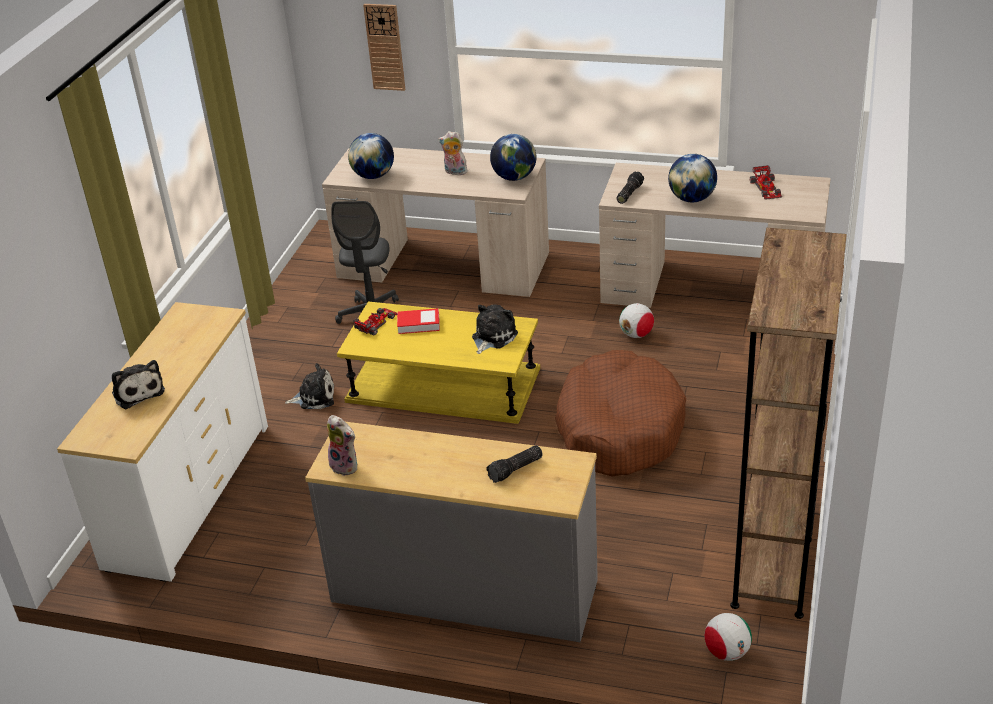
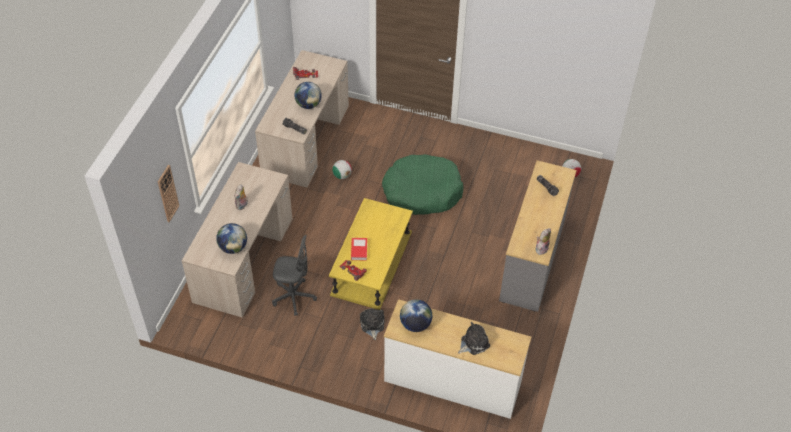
camera: 90 degrees left, 15 degrees up
plush toy [472,304,518,354] -> none
globe [490,134,536,181] -> globe moved to [400,299,432,332]
brown dog bed [555,350,686,477] -> green dog bed [382,154,464,215]
brown bookcase [730,228,847,619] -> none

